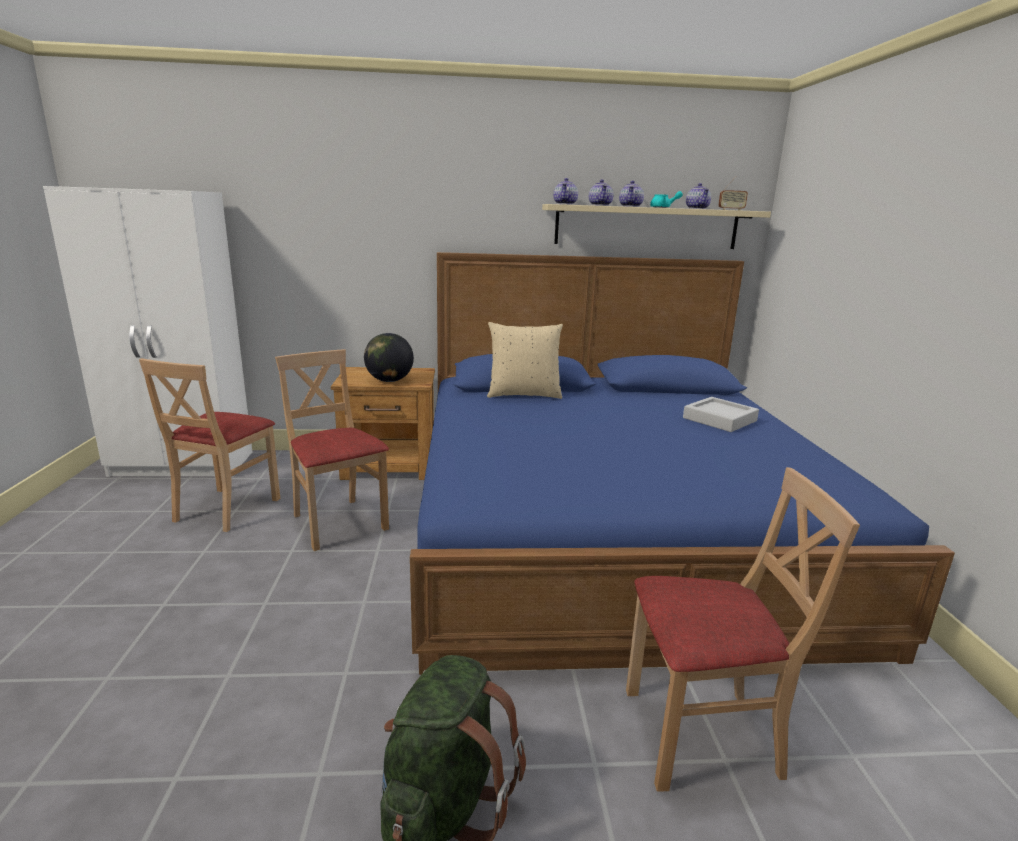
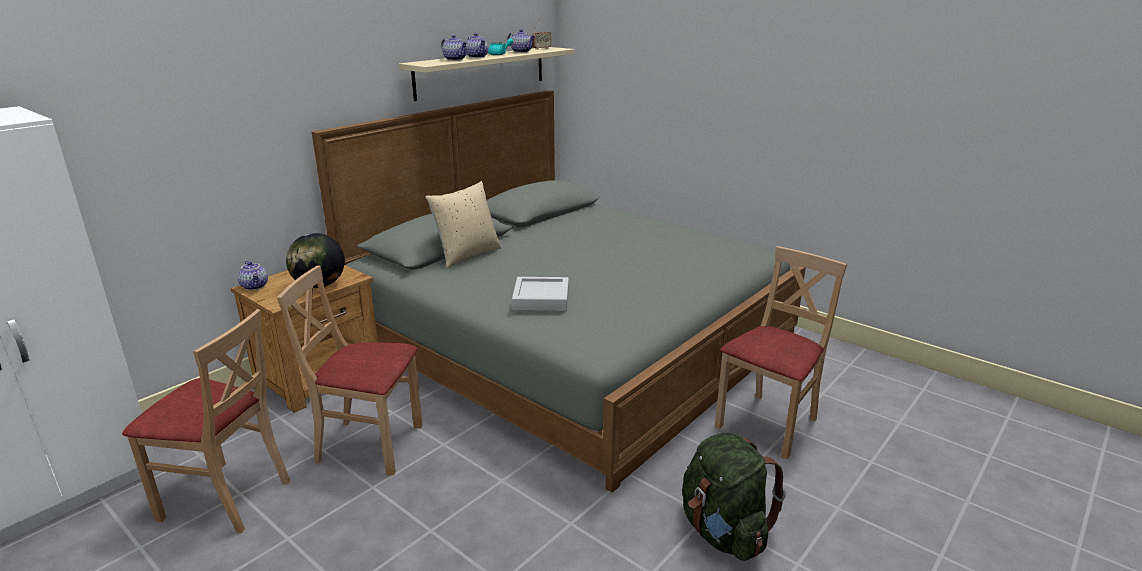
camera: 45 degrees left, 5 degrees up
beige chair [139,358,280,532] -> beige chair turned 45 degrees counterclockwise [122,309,290,533]
blue bed [410,252,955,675] -> grey bed [312,90,806,493]
teapot [553,178,578,205] -> teapot moved to [237,261,268,290]
grey tray [683,397,759,432] -> grey tray moved to [512,277,569,311]

